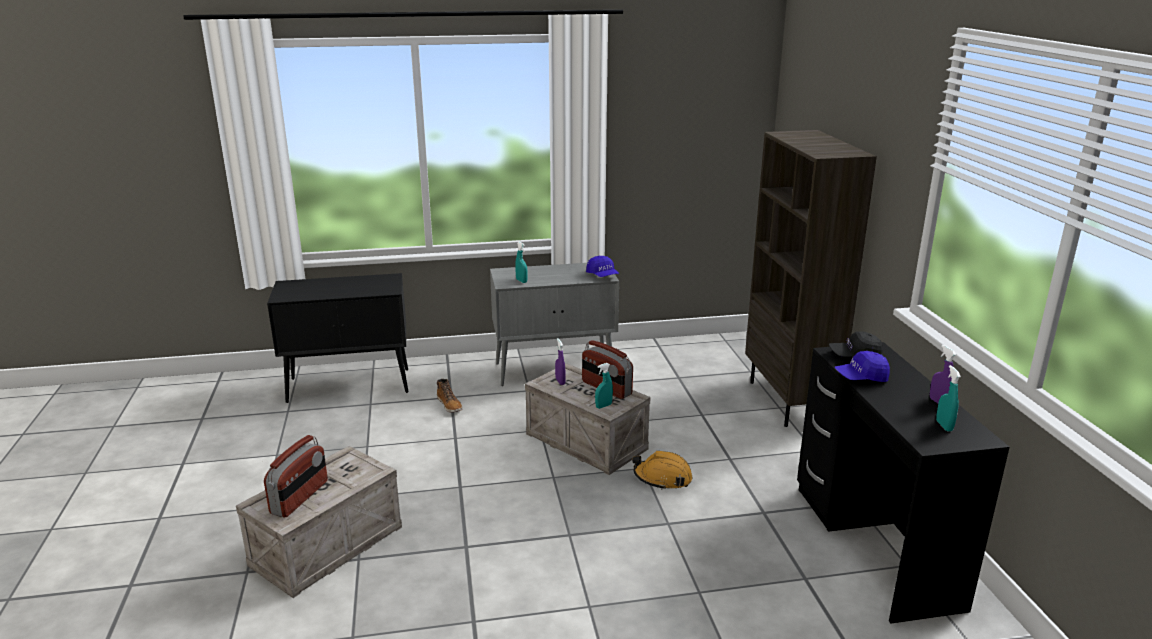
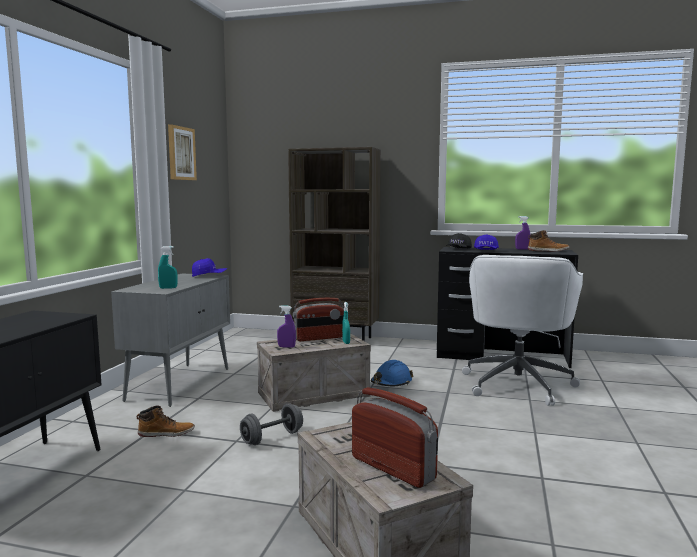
camera: 65 degrees left, 15 degrees down
orange hard hat [632,451,692,490] -> blue hard hat [371,360,414,386]
turquoise spray bottle [936,365,961,431] -> boot [528,230,570,252]
none -> picture [168,124,197,180]
none -> grey dumbbell [240,403,303,445]
none -> white office chair [462,255,583,406]

